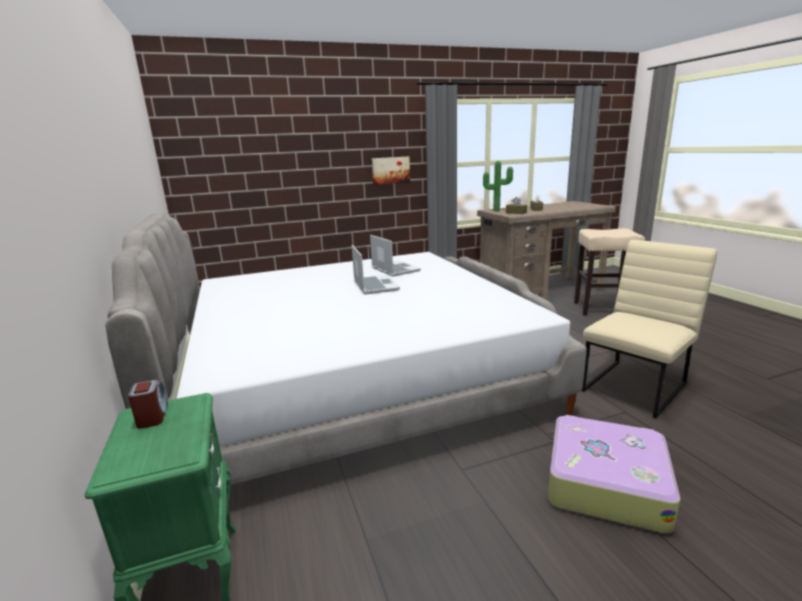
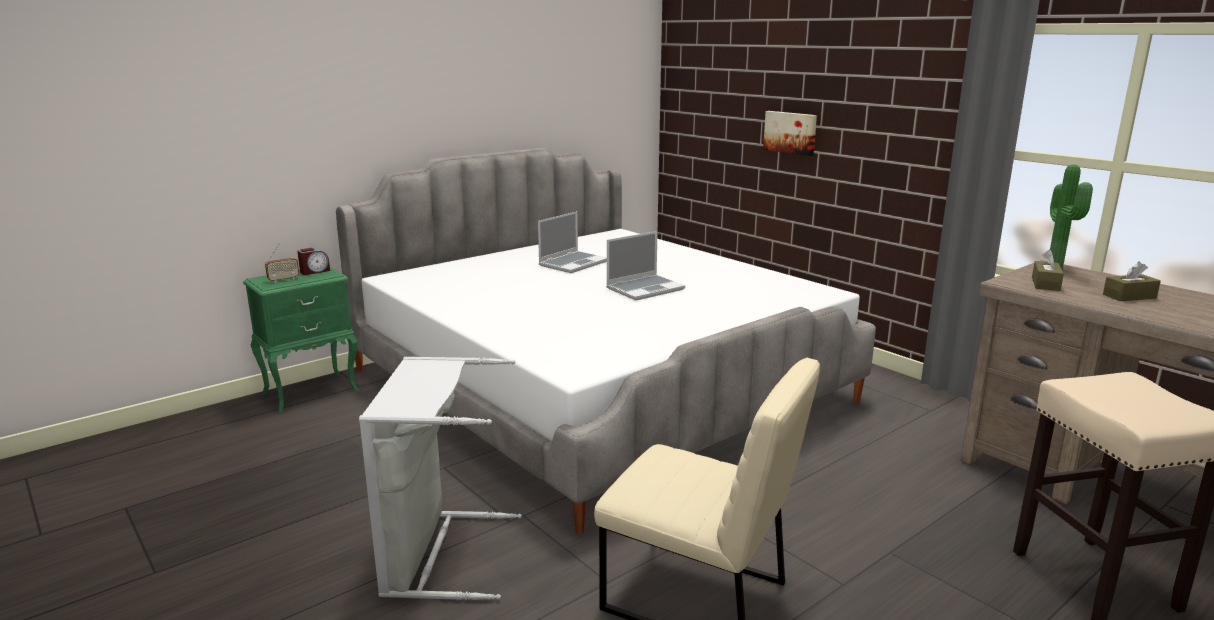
camera: 70 degrees right, 0 degrees up
laptop [370,235,421,277] -> laptop moved to [538,211,607,273]
picture [372,157,410,185] -> picture moved to [763,111,817,156]
suitcase [548,415,680,534] -> grey laundry basket [359,357,522,600]
none -> radio [265,244,299,283]

